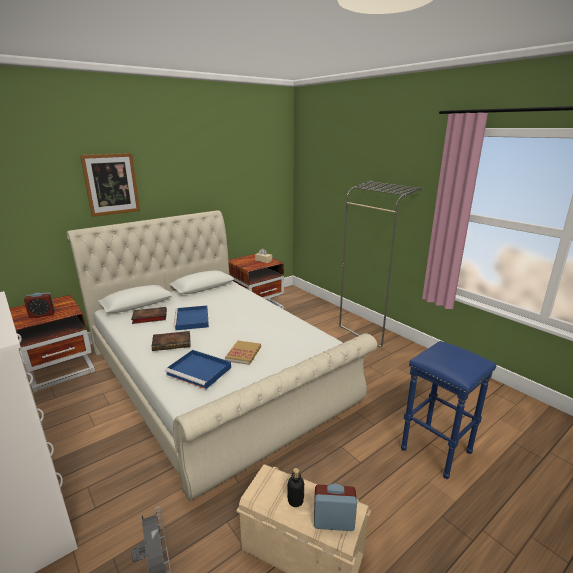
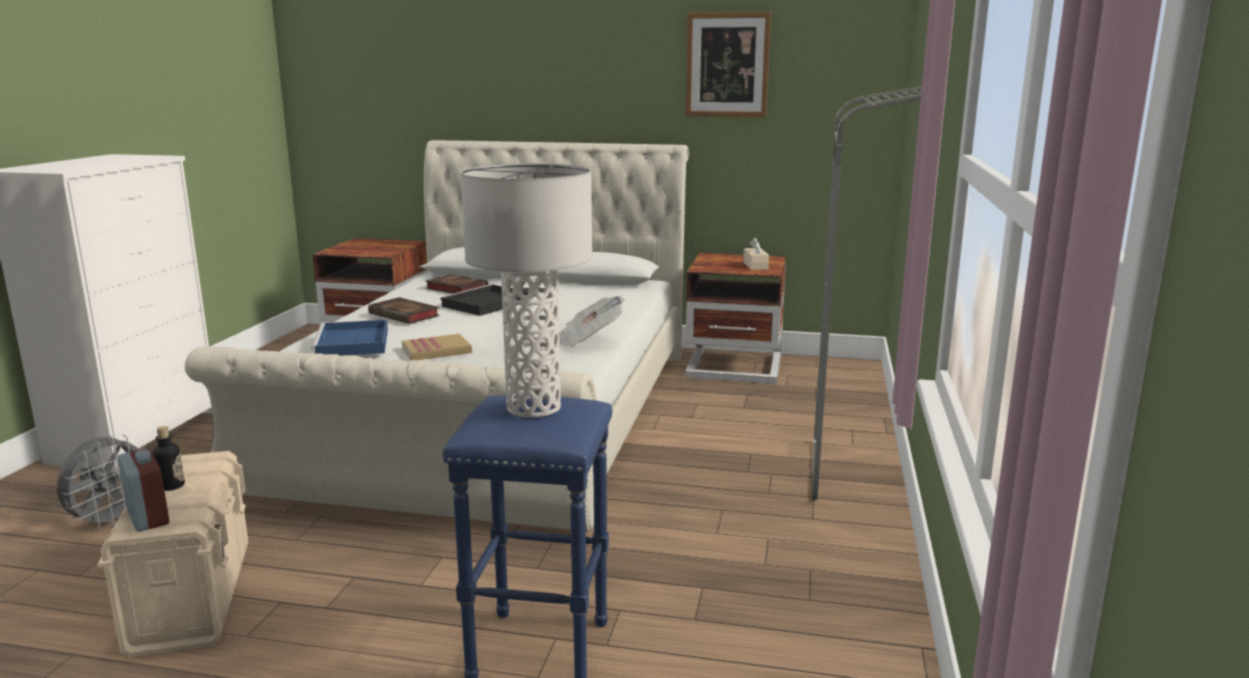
camera: 50 degrees right, 5 degrees down
alarm clock [24,292,55,318] -> none
picture [80,153,140,217] -> picture moved to [686,12,771,117]
blue tray [174,306,209,331] -> black tray [440,284,529,316]
none -> white table lamp [461,164,592,418]
none -> newspaper [554,296,625,347]

